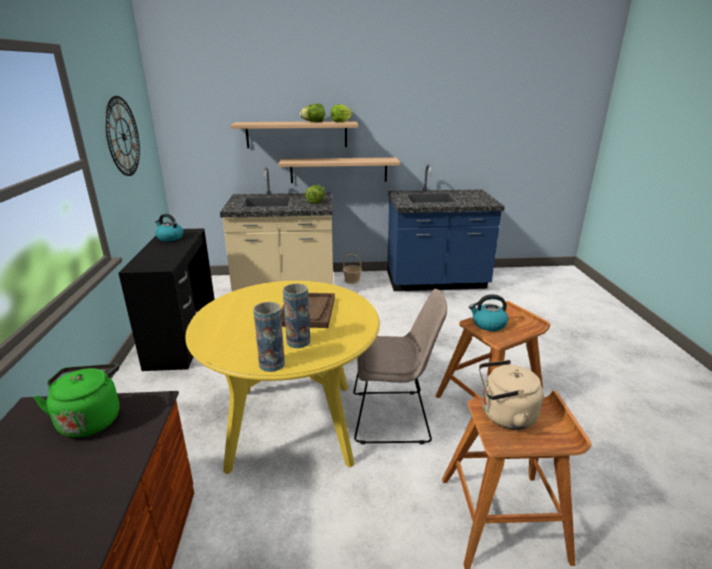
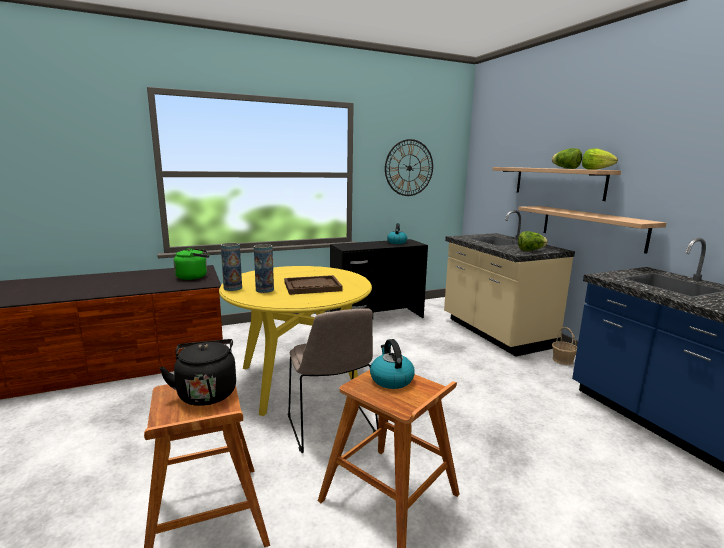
camera: 70 degrees right, 10 degrees down
beige kettle [479,360,544,430] -> black kettle [159,339,236,406]

